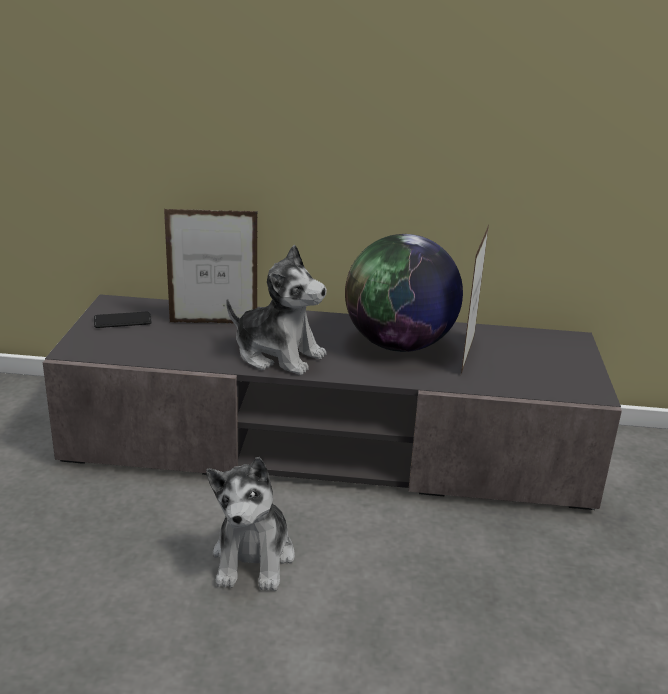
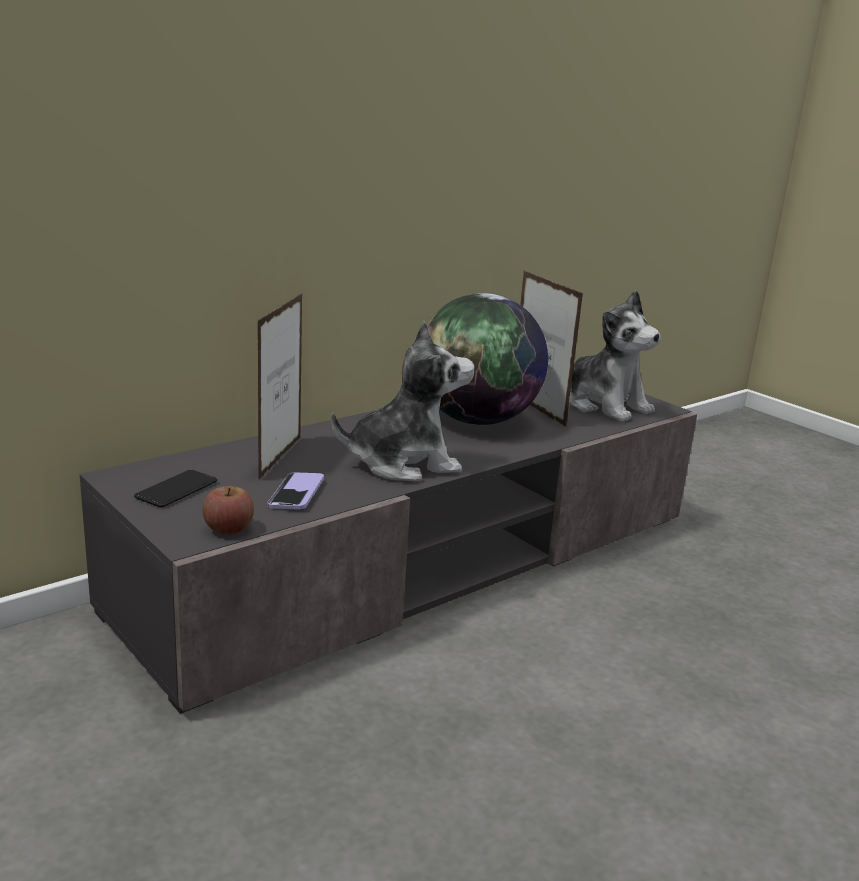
camera: 45 degrees left, 5 degrees down
picture frame [164,209,258,323] -> picture frame turned 150 degrees clockwise [257,293,302,480]
plush toy [206,457,295,591] -> plush toy moved to [569,290,661,422]
none -> apple [203,486,254,535]
none -> phone [267,472,324,510]

